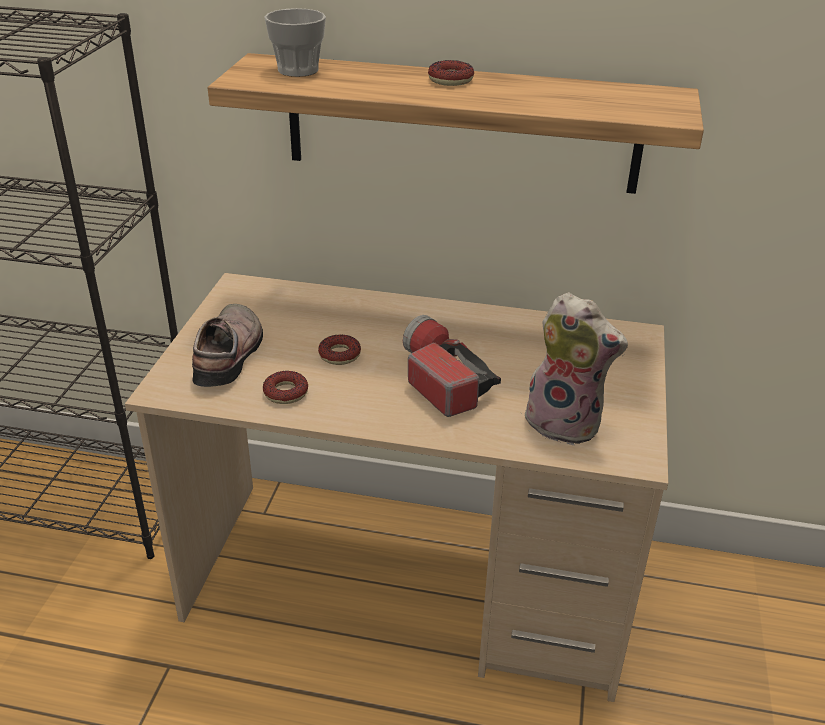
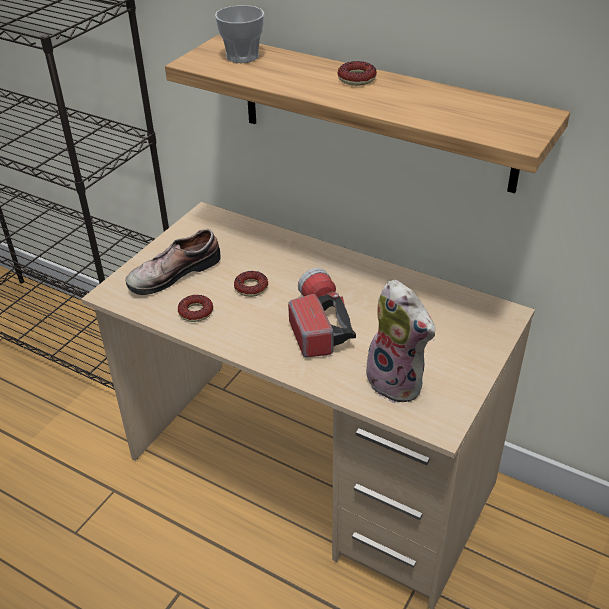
camera: 20 degrees right, 5 degrees up
shoe [192,304,263,387] -> shoe turned 150 degrees counterclockwise [126,229,221,295]

